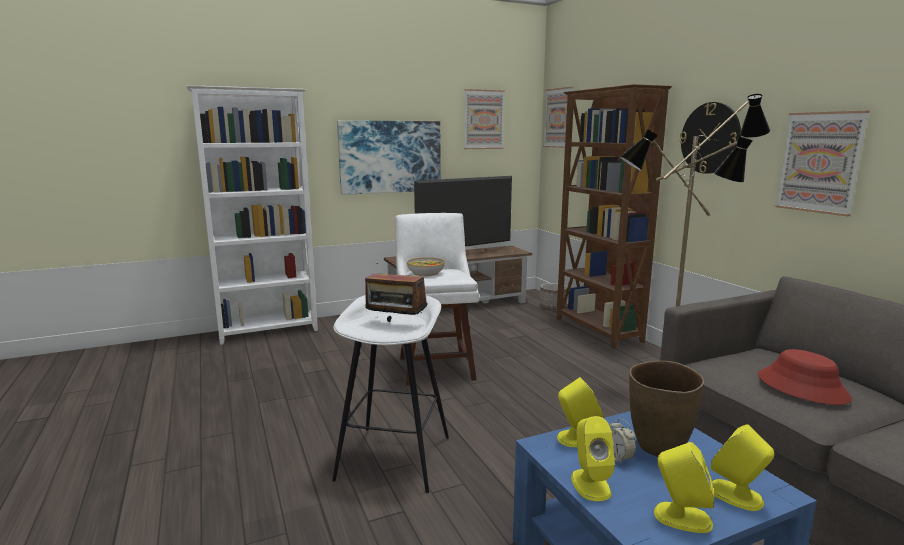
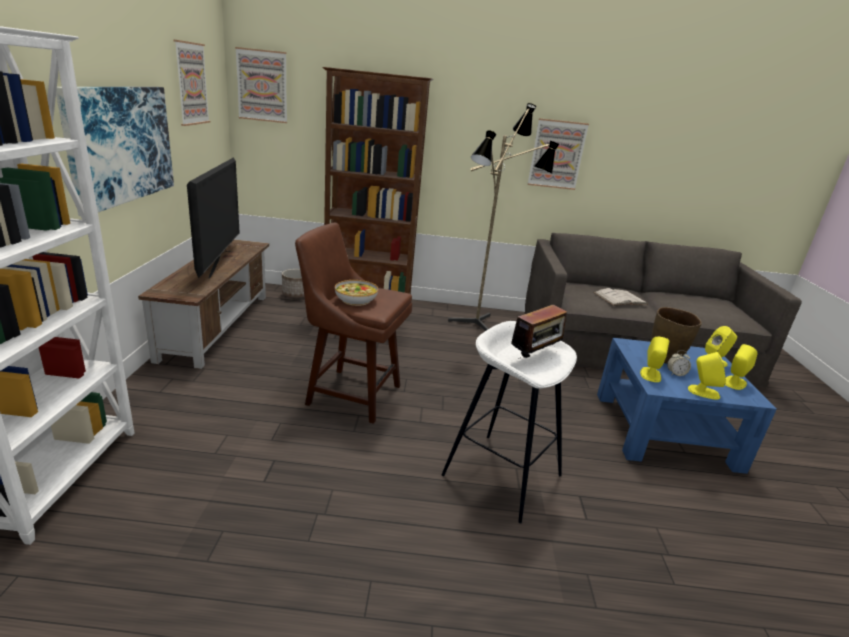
camera: 65 degrees left, 10 degrees up
white stool [395,213,479,386] -> brown stool [295,223,412,424]
wall clock [680,102,741,174] -> none
red hat [758,349,852,405] -> white book [594,288,647,306]

